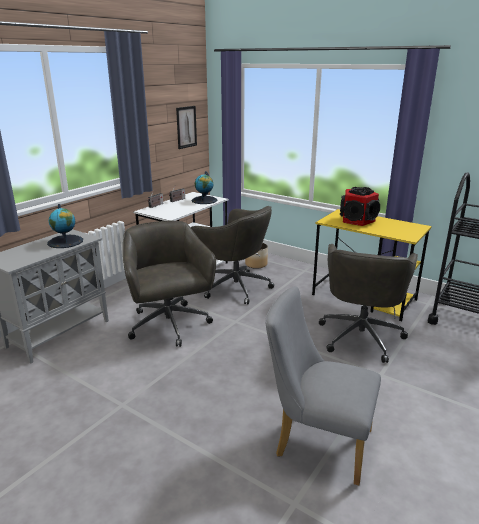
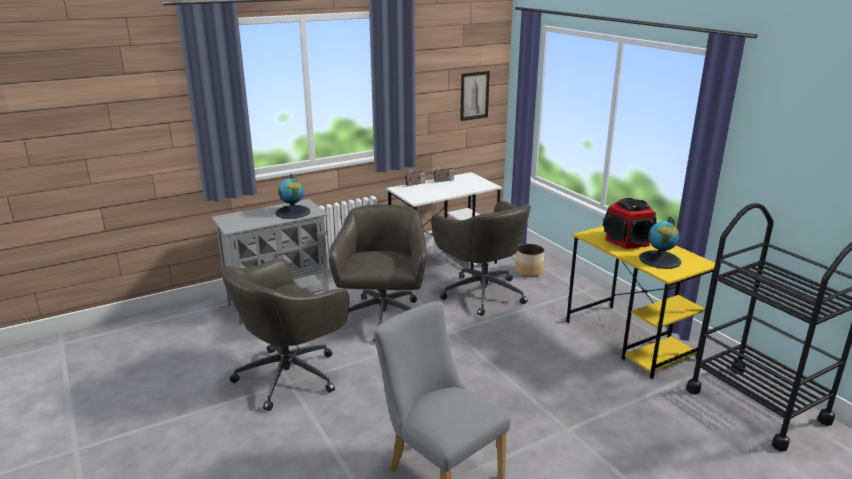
camera: 25 degrees right, 0 degrees up
globe [192,171,217,204] -> globe moved to [639,217,681,269]
grey office chair [319,244,418,363] -> grey office chair moved to [222,258,349,411]

